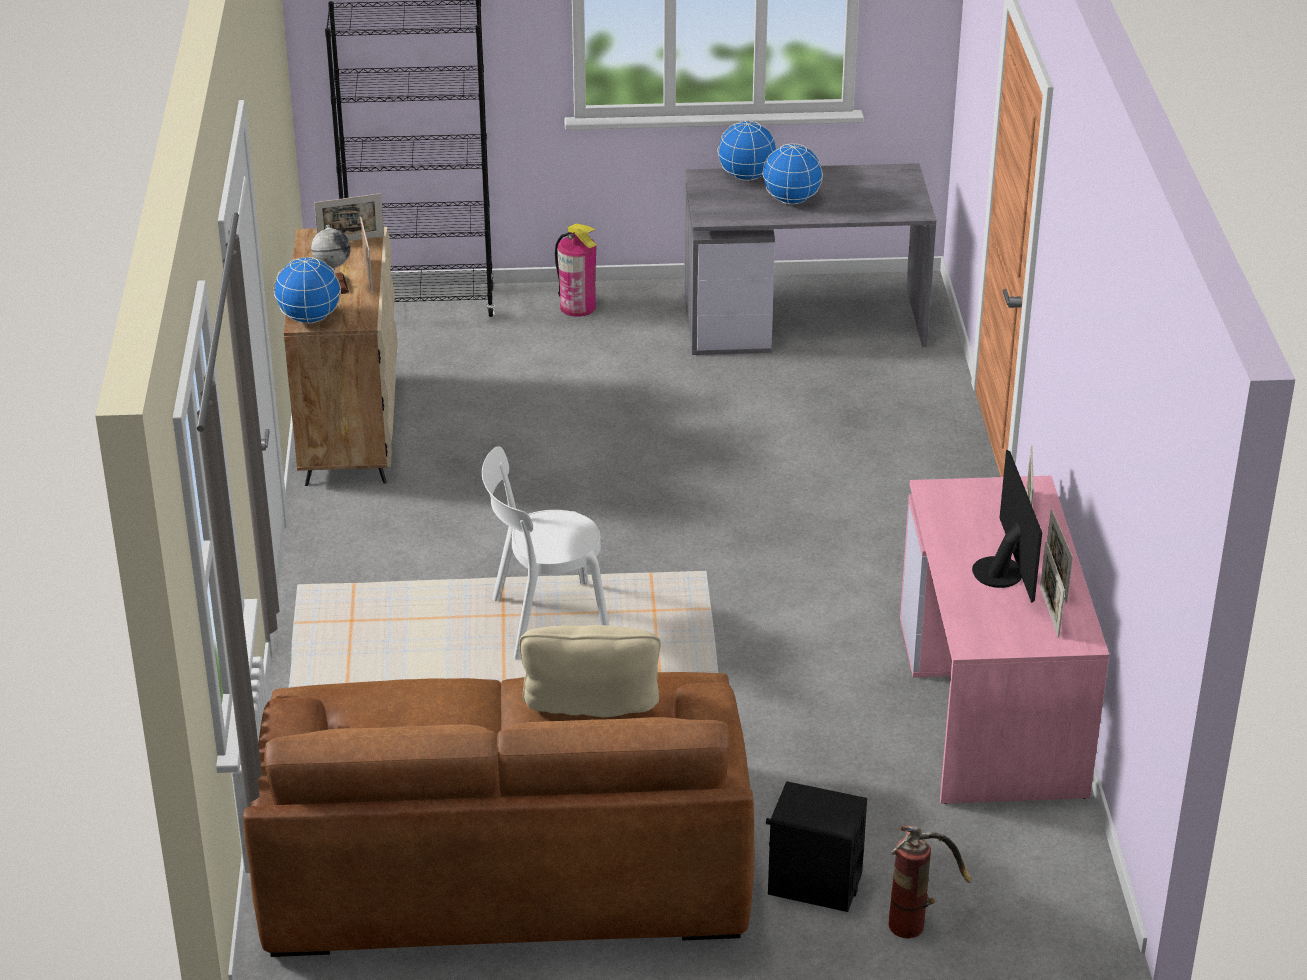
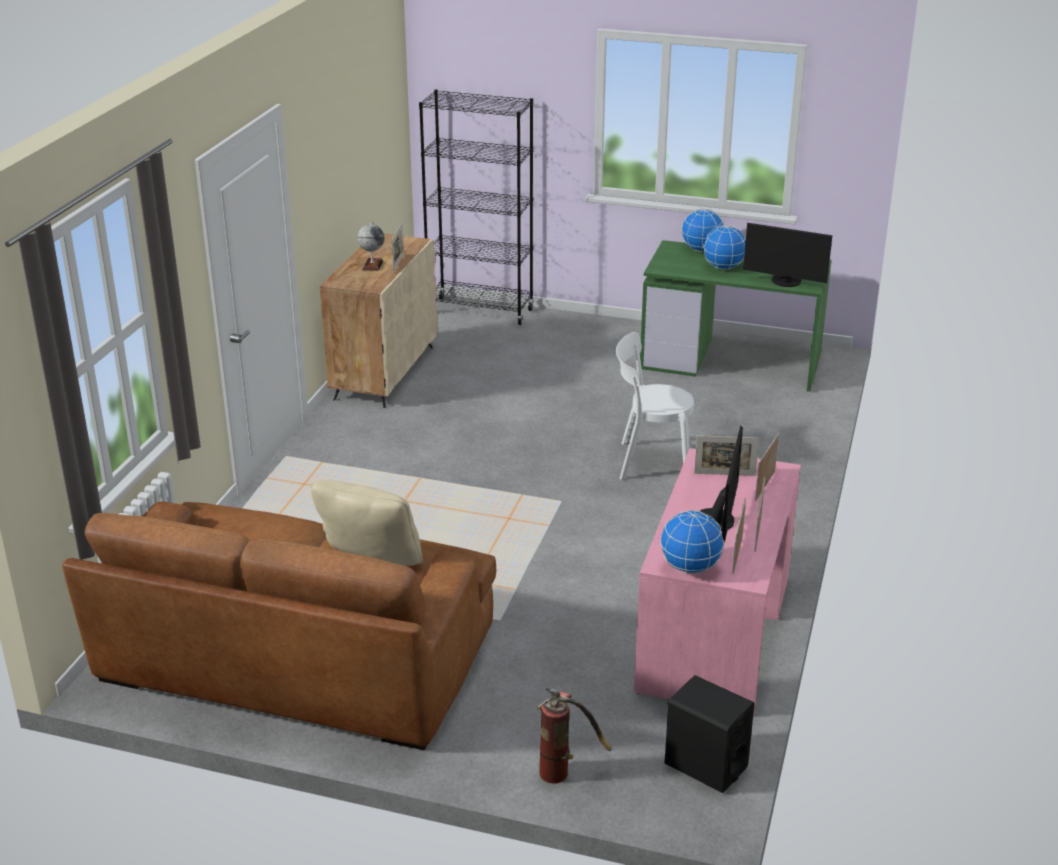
camera: 20 degrees right, 5 degrees down
globe [274,257,341,324] -> globe moved to [660,510,724,573]
picture frame [314,193,384,241] -> picture frame moved to [694,436,759,476]
white chair [482,446,609,660] -> white chair moved to [616,332,694,480]
fire extinguisher [555,224,597,317] -> none
grey desk [684,163,936,355] -> green desk [640,240,832,392]
black speaker [766,781,867,912] -> black speaker moved to [664,675,755,793]
none -> monitor [743,223,832,287]

